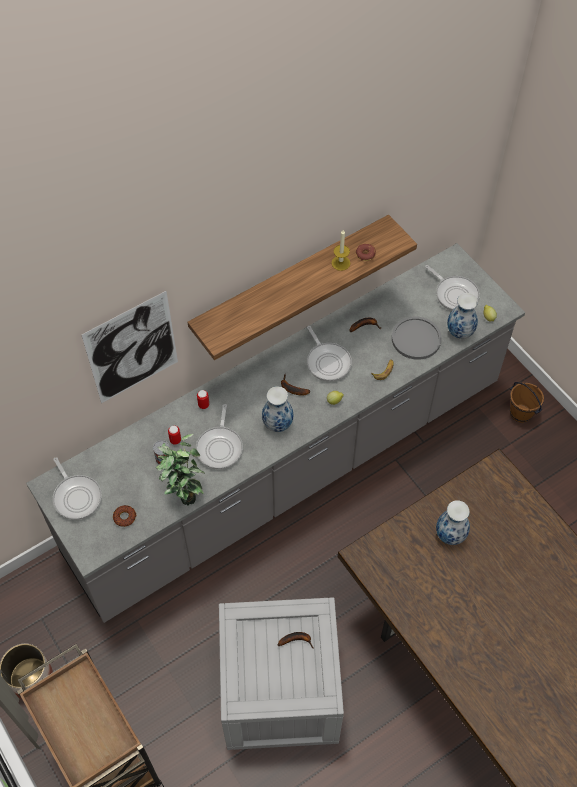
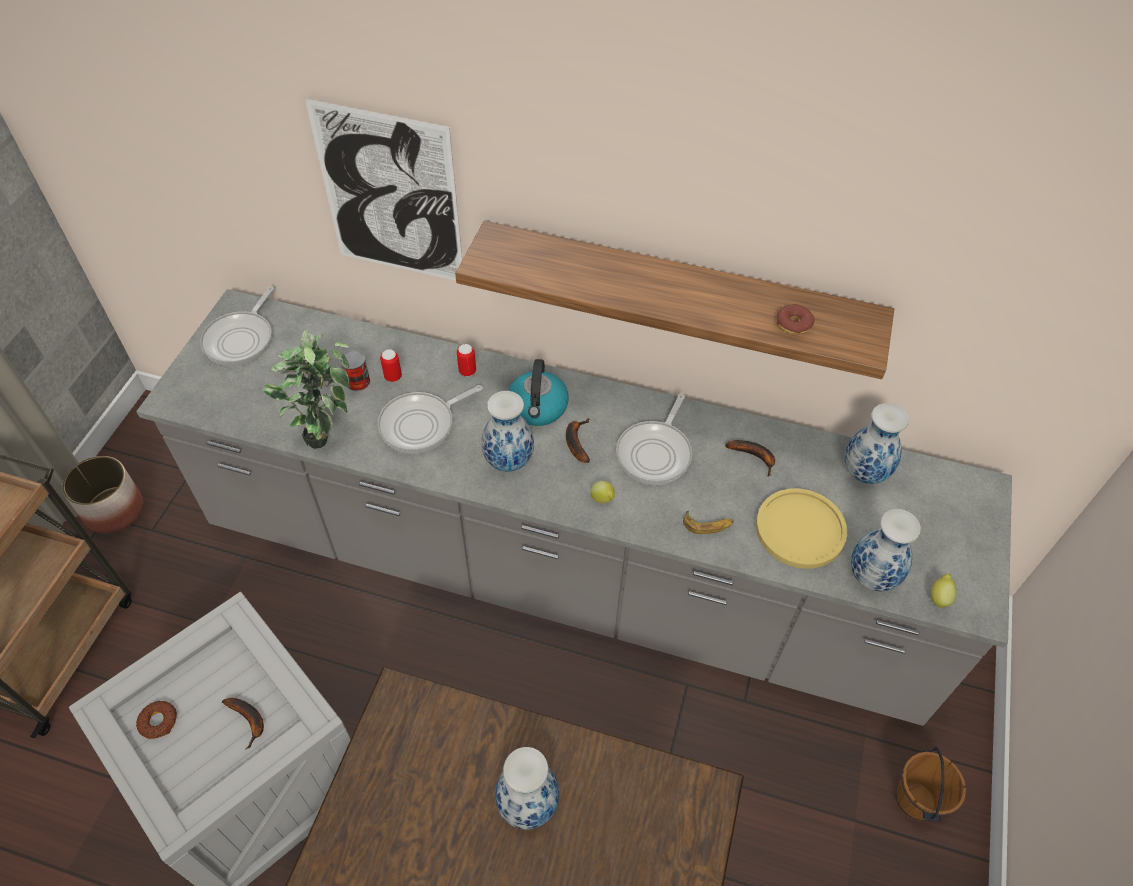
camera: 50 degrees right, 5 degrees down
donut [113,505,137,527] -> donut moved to [136,701,177,739]
candle [331,230,350,271] -> none
grey plate [392,316,442,360] -> yellow plate [756,488,847,569]
frying pan [425,265,480,311] -> none
none -> kettle [509,359,569,426]
none -> vase [845,403,909,484]

